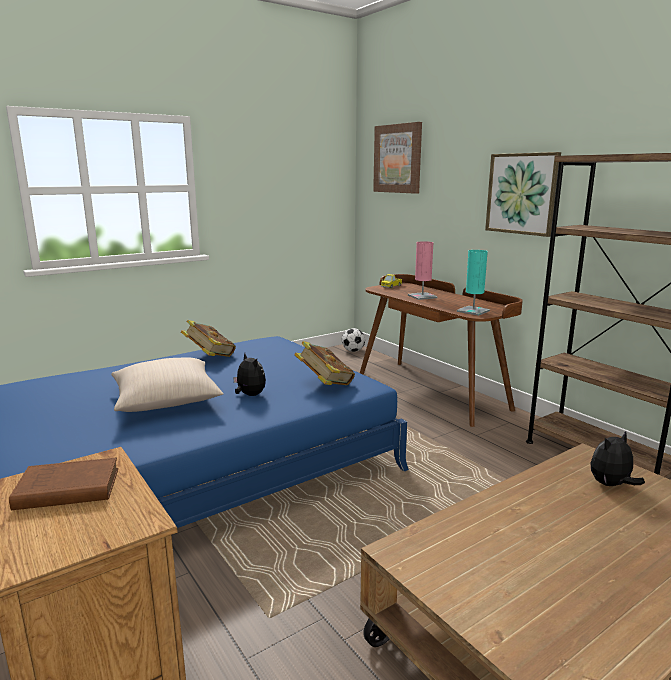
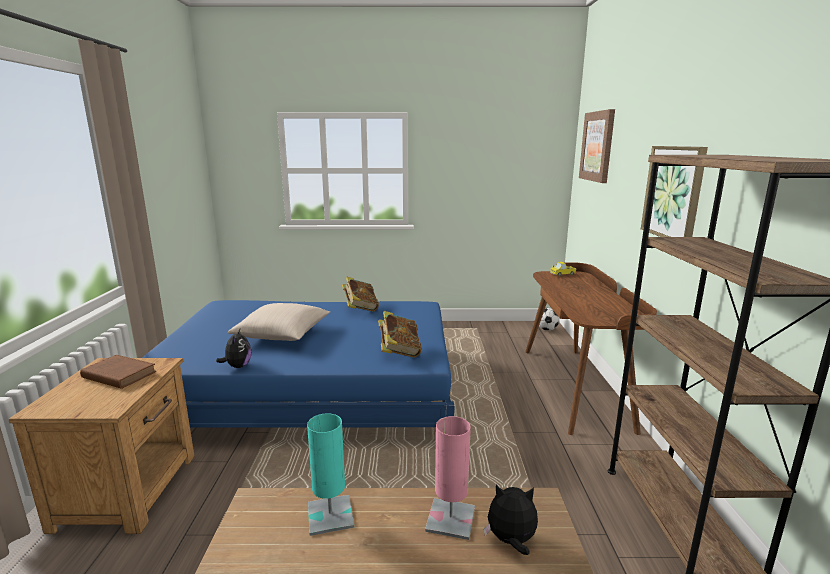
camera: 35 degrees right, 0 degrees up
plush toy [233,353,266,396] -> plush toy moved to [216,329,252,368]
pink table lamp [408,241,437,300] -> pink table lamp moved to [425,416,475,540]
turquoise table lamp [457,250,490,316] -> turquoise table lamp moved to [307,413,354,536]

